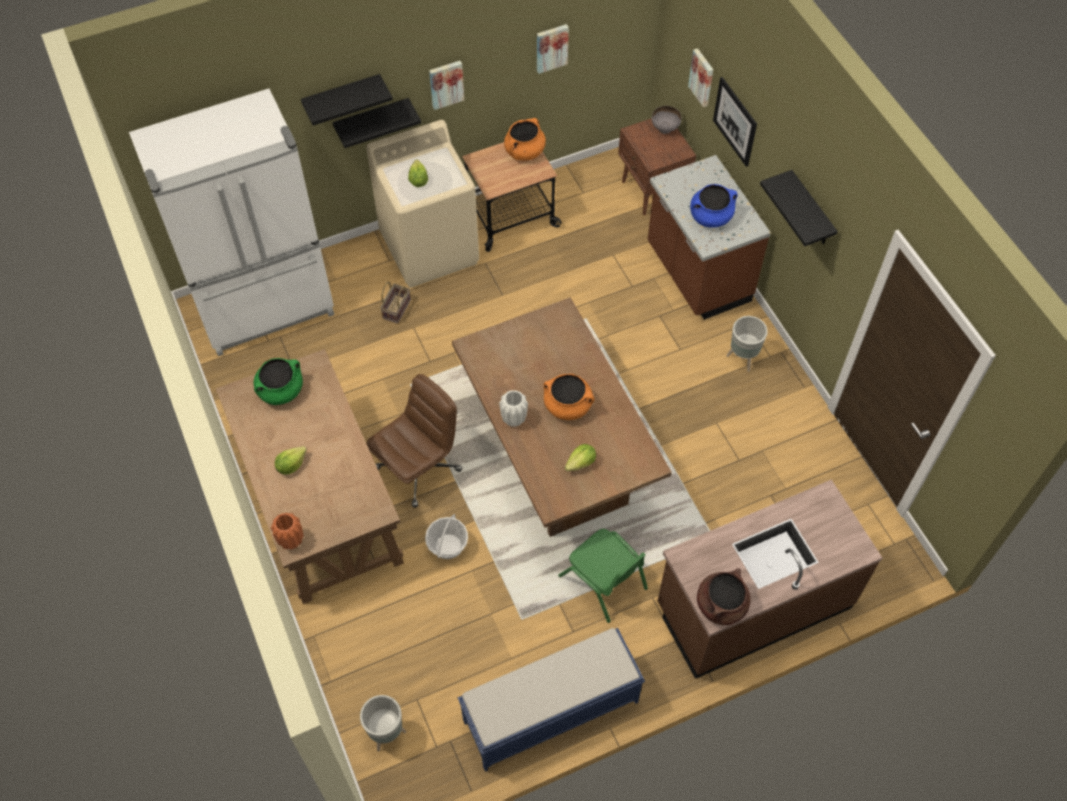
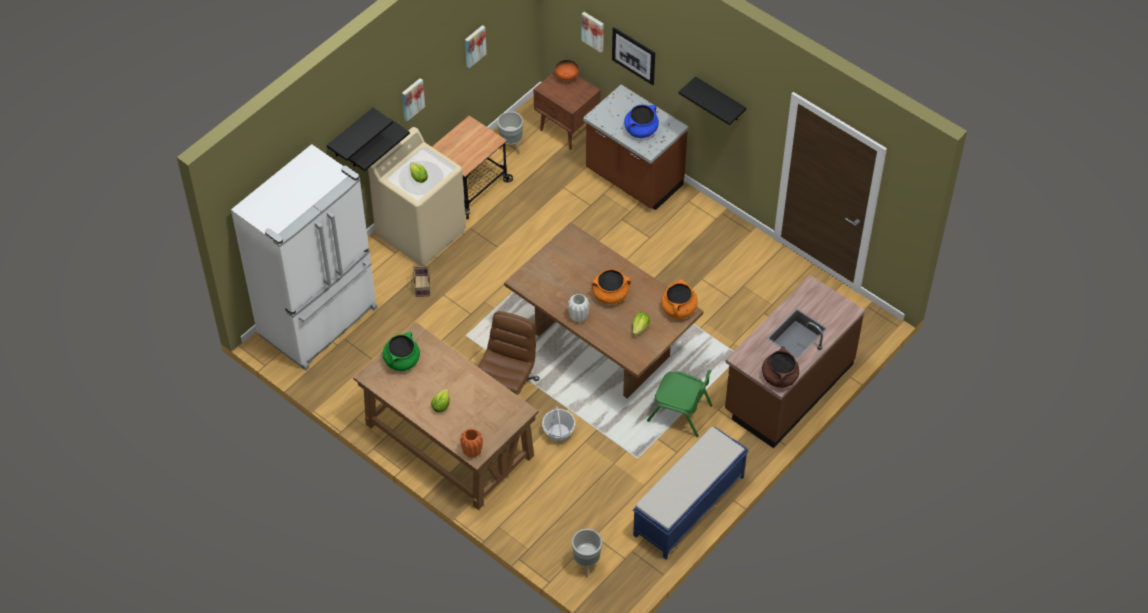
camera: 25 degrees left, 5 degrees down
orange cooking pot [504,118,546,161] -> orange cooking pot moved to [661,279,698,319]
grey bowl [652,106,681,134] -> orange bowl [555,59,579,82]
grey planter [727,316,768,372] -> grey planter moved to [497,111,523,154]

